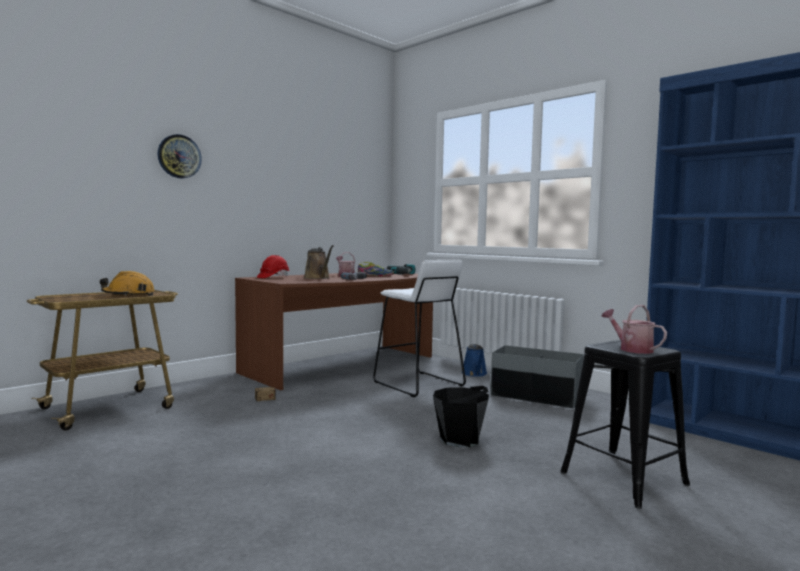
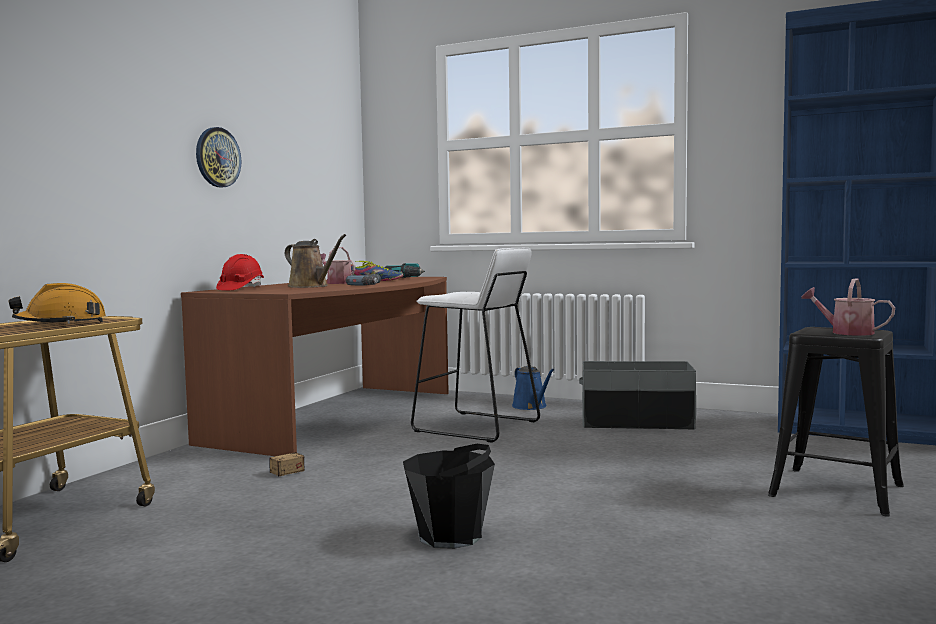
camera: 20 degrees left, 0 degrees up
wall clock [158,134,202,178] -> wall clock moved to [196,127,241,187]
black bucket [433,386,489,448] -> black bucket moved to [403,444,495,549]

